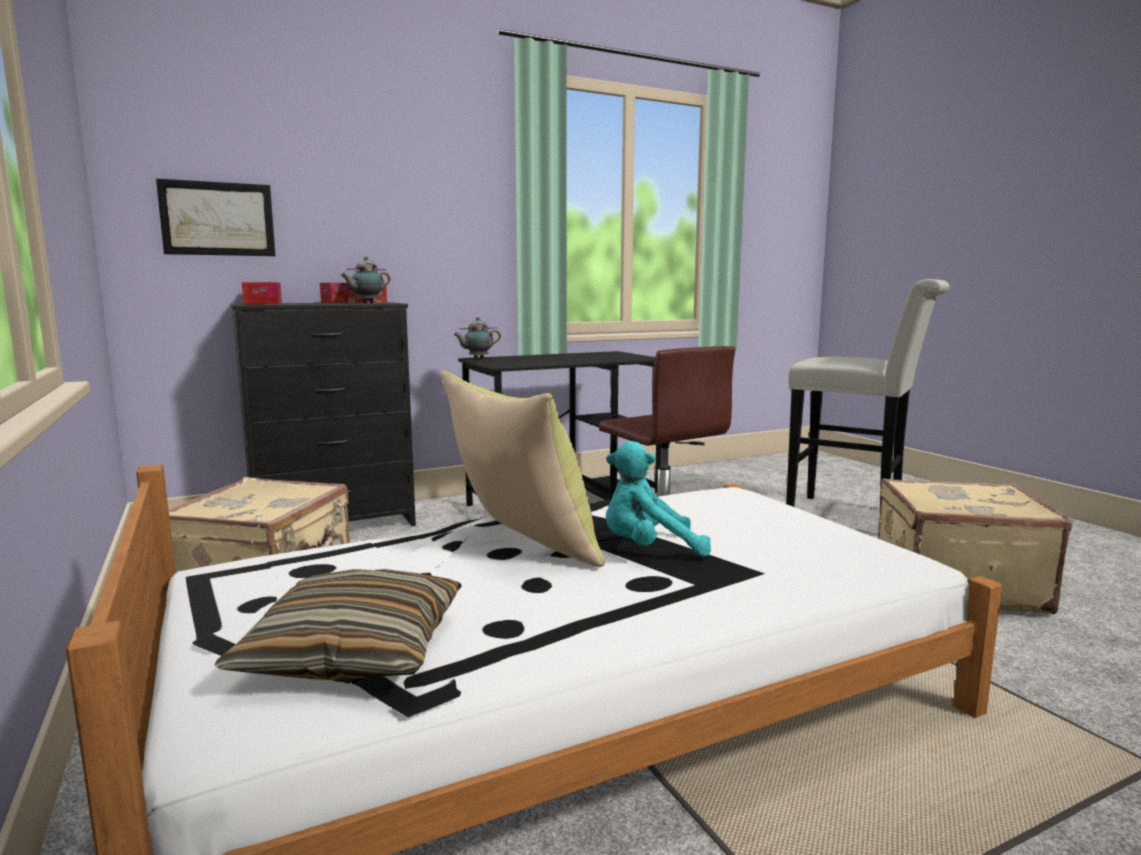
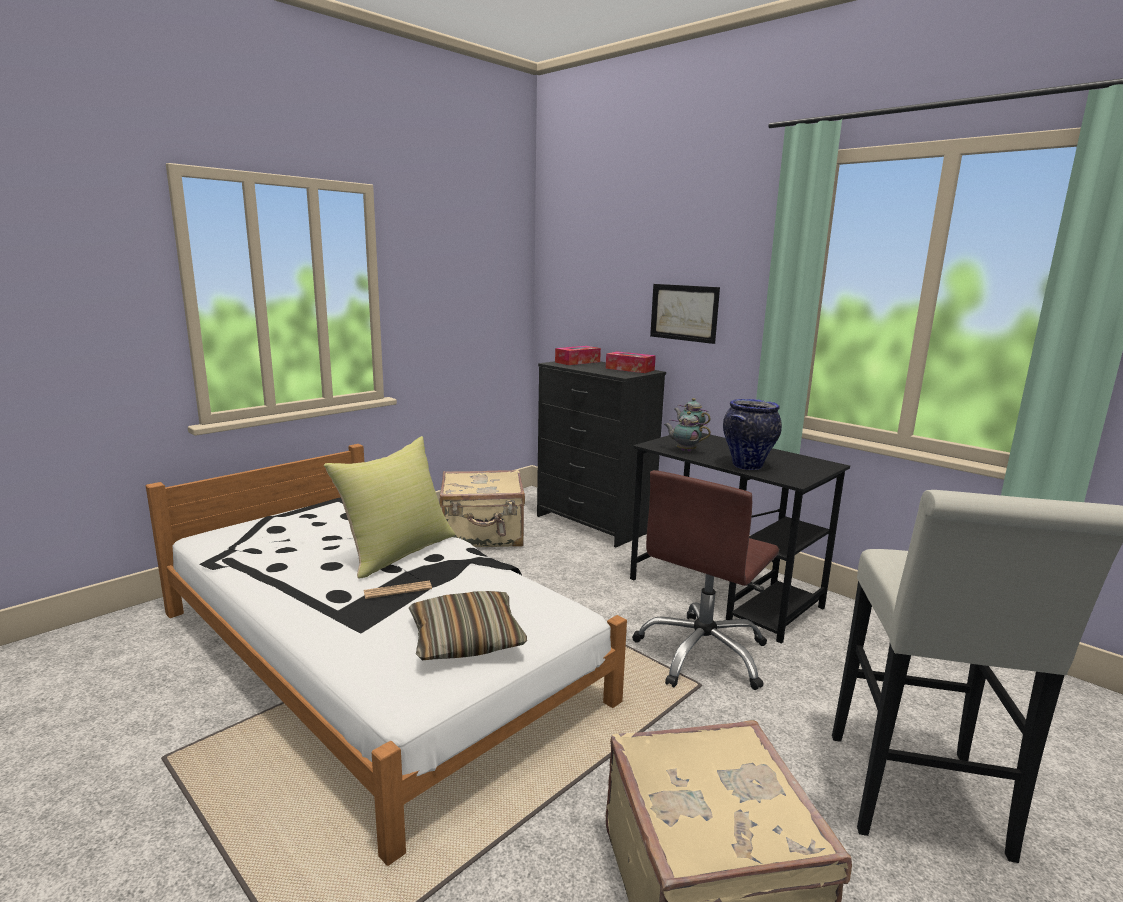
camera: 70 degrees right, 5 degrees up
picture [156,179,275,256] -> picture moved to [650,284,720,344]
pillow [215,569,458,680] -> pillow moved to [409,591,527,660]
teapot [341,257,390,303] -> teapot moved to [664,412,711,452]
turquoise plush toy [606,441,711,557] -> newspaper [364,581,432,599]
none -> vase [723,399,782,470]

